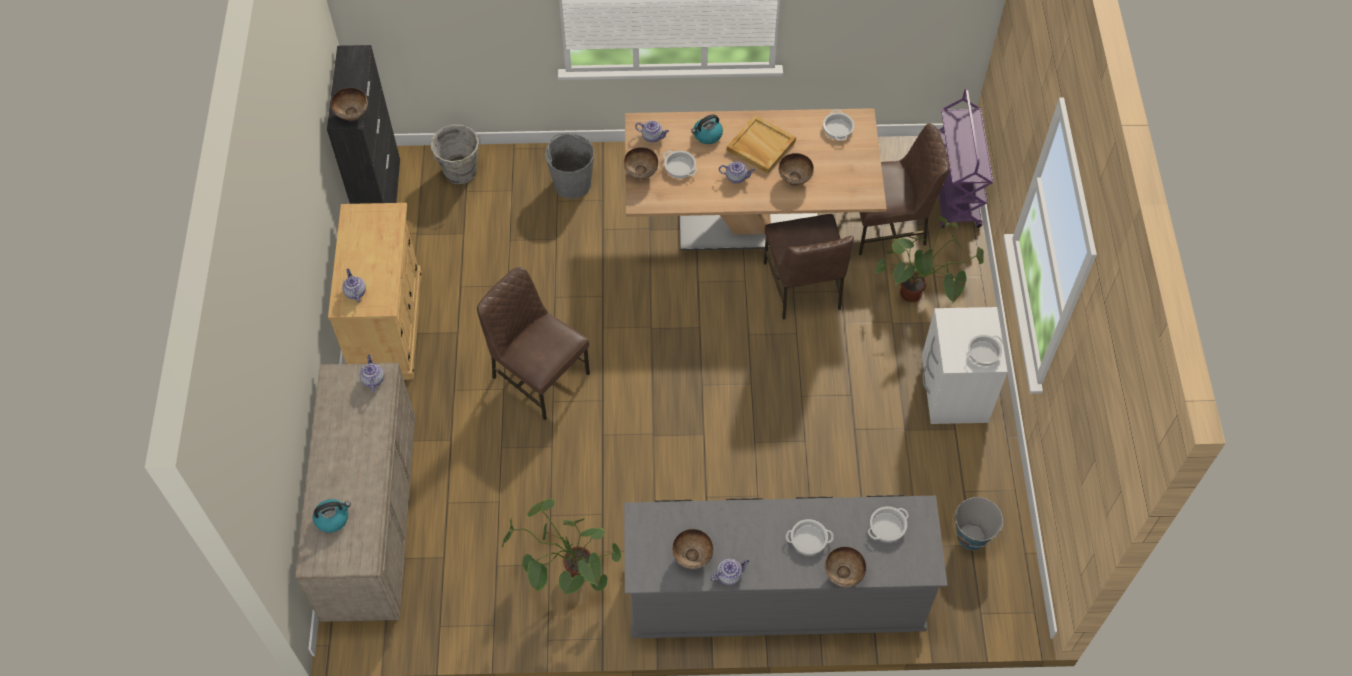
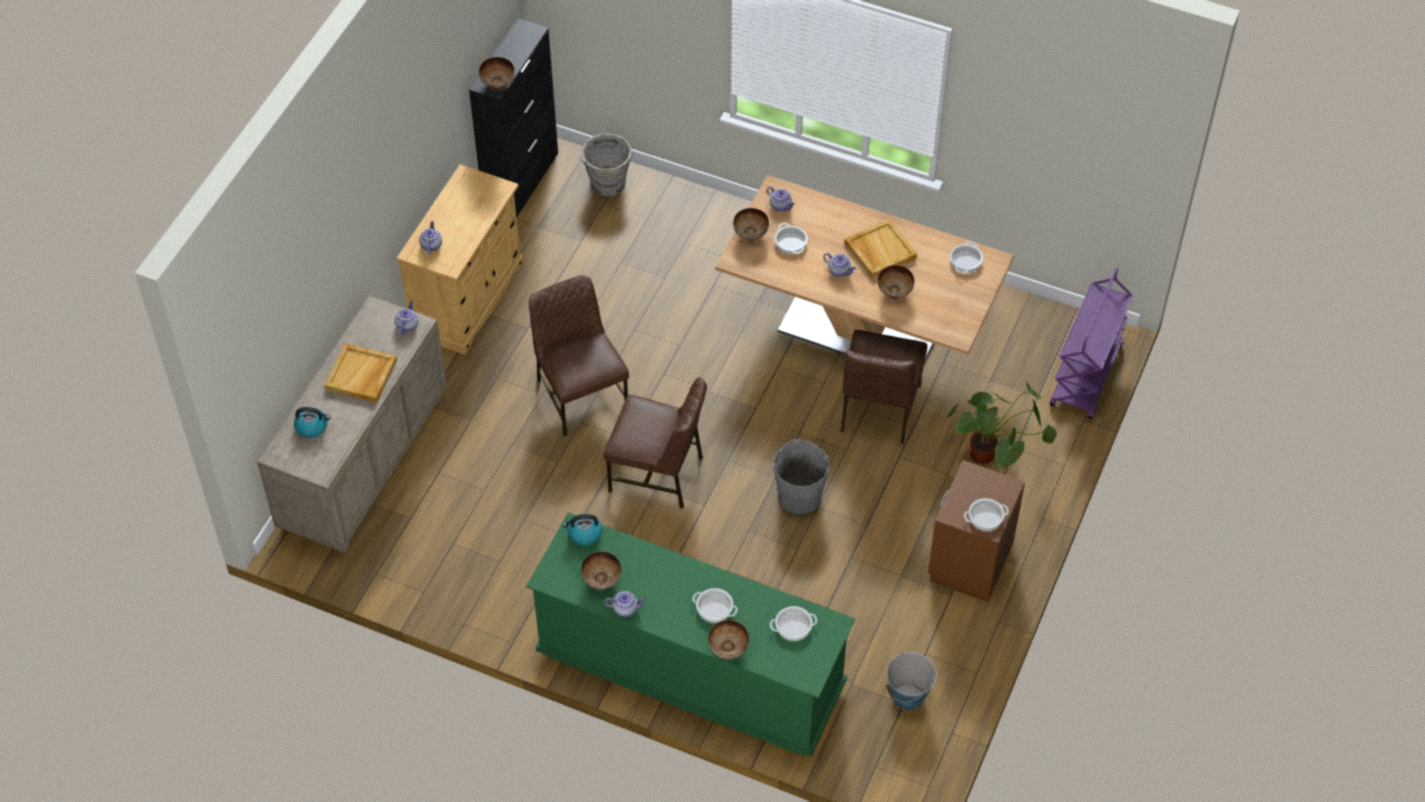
camera: 25 degrees right, 5 degrees down
potted plant [502,499,622,596] -> none
grey bucket [545,133,594,199] -> grey bucket moved to [773,439,830,514]
grey dresser [624,495,948,638] -> green dresser [526,513,855,757]
kettle [691,114,723,144] -> kettle moved to [562,514,602,545]
brown chair [859,124,950,255] -> brown chair moved to [603,377,707,508]
white nightstand [922,307,1008,424] -> brown nightstand [928,460,1025,602]
none -> beige tray [324,343,397,403]

